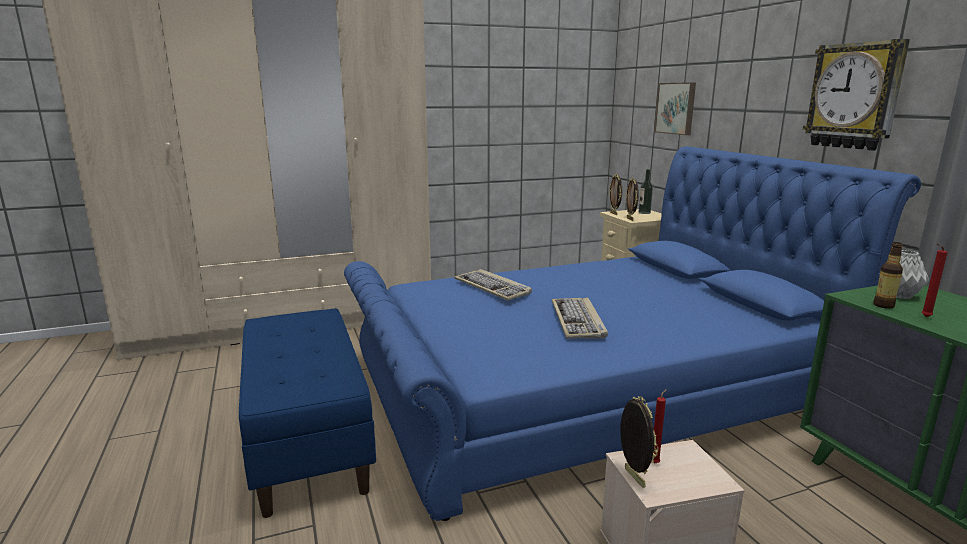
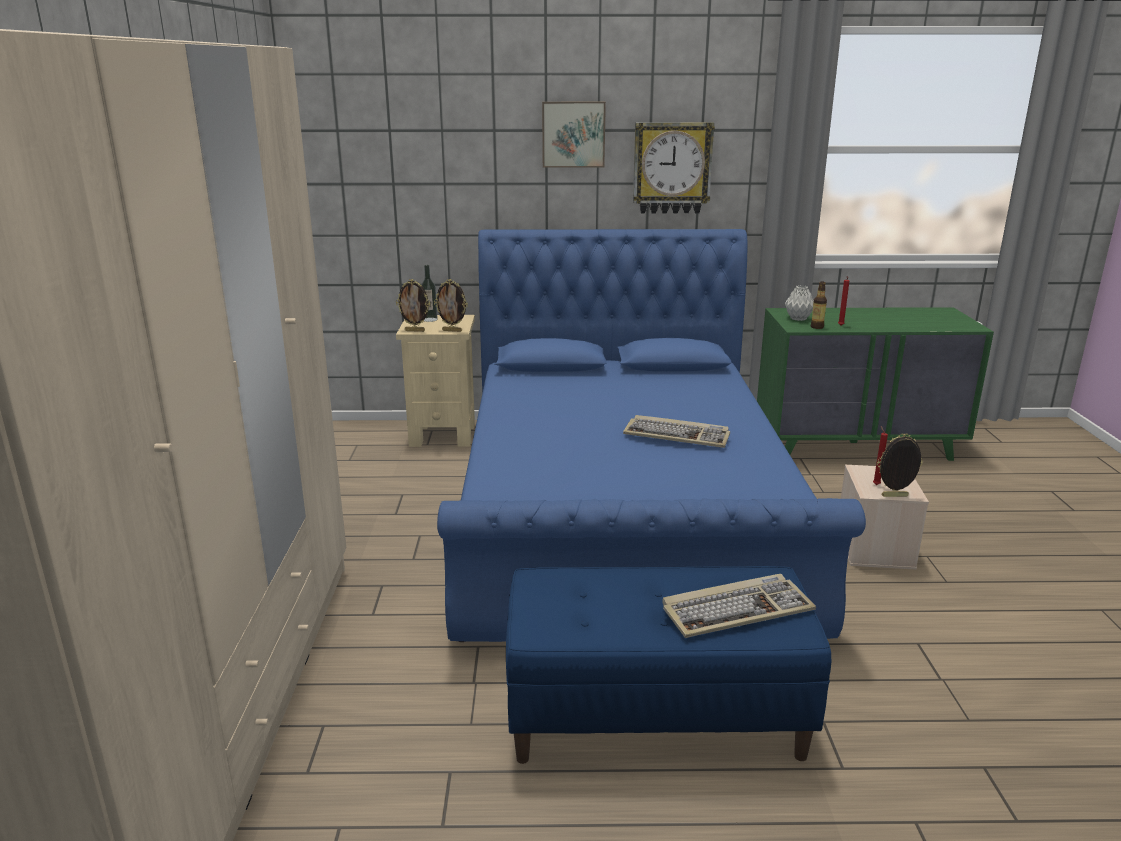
camera: 70 degrees left, 5 degrees up
keyboard [454,269,532,301] -> keyboard moved to [662,574,816,638]
picture [654,82,696,135] -> picture moved to [542,102,606,167]

